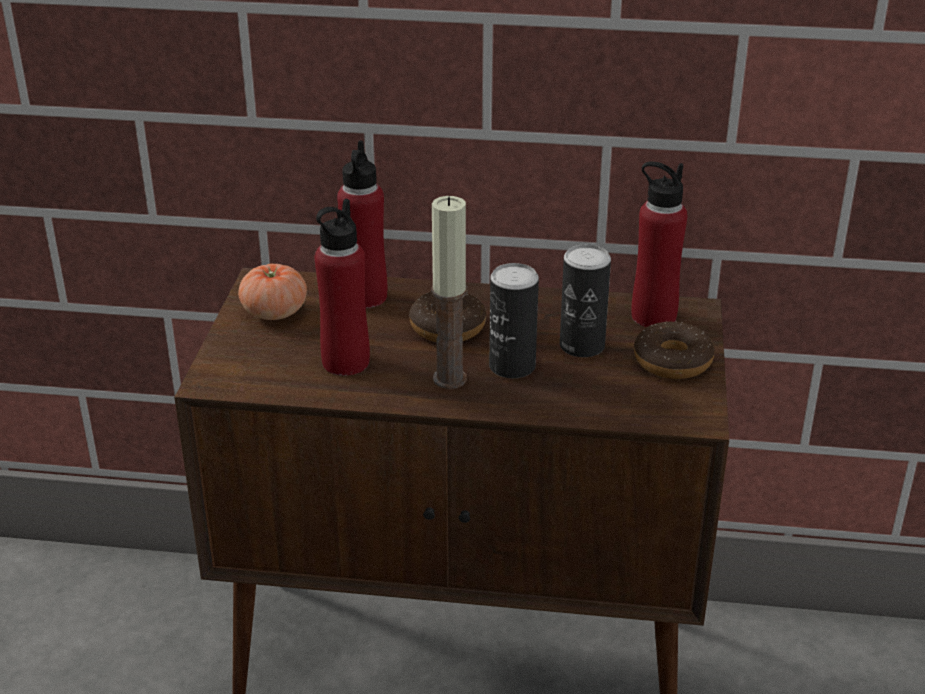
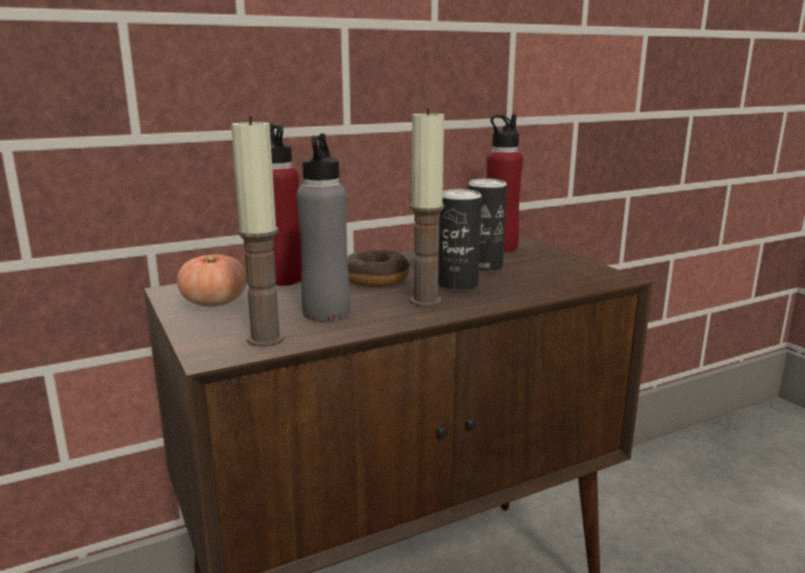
camera: 35 degrees left, 15 degrees down
red bottle [315,199,370,376] -> grey bottle [297,134,350,321]
donut [634,321,715,379] -> none
none -> candle [231,116,284,347]

